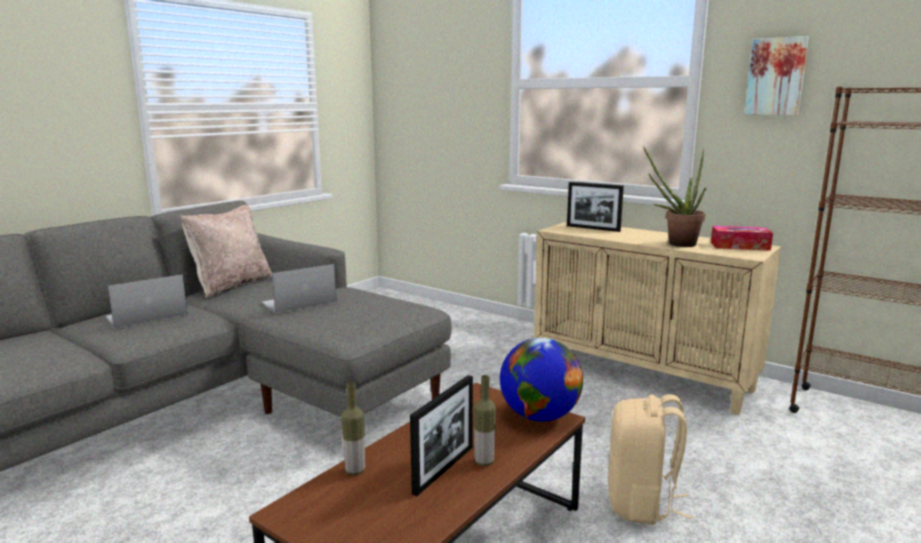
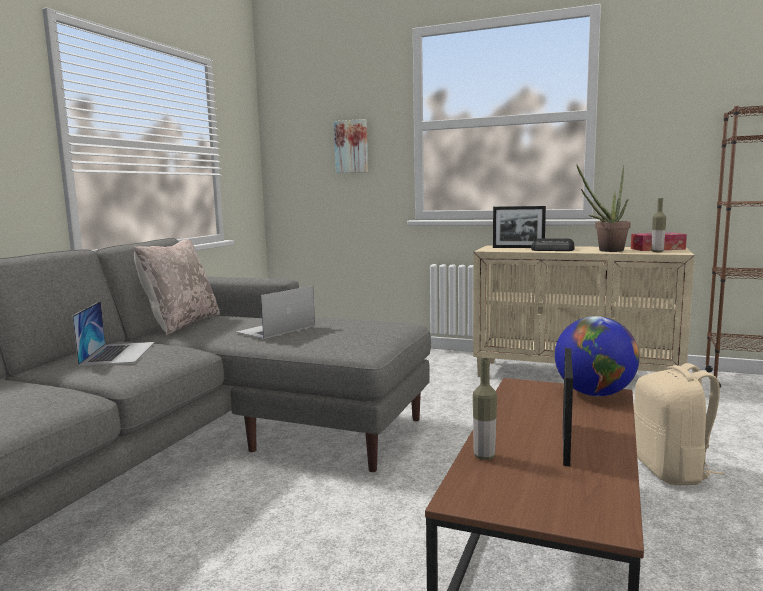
camera: 15 degrees left, 5 degrees down
laptop [106,274,188,329] -> laptop turned 135 degrees clockwise [72,301,155,366]
bottle [474,375,496,466] -> bottle moved to [651,198,666,252]
picture [745,36,809,115] -> picture moved to [334,119,368,173]
none -> radio [531,238,575,251]

